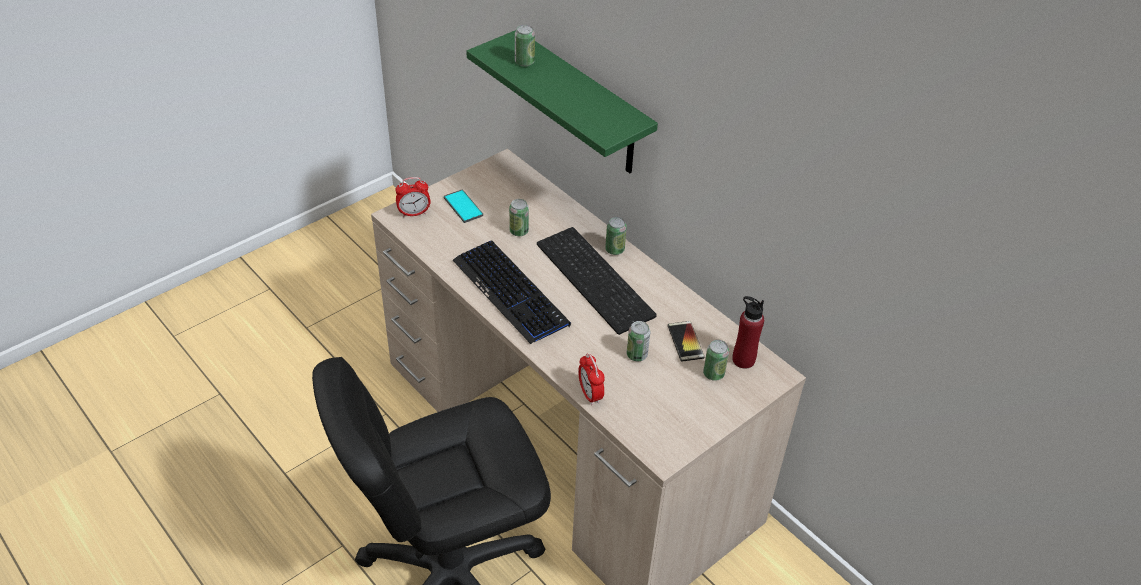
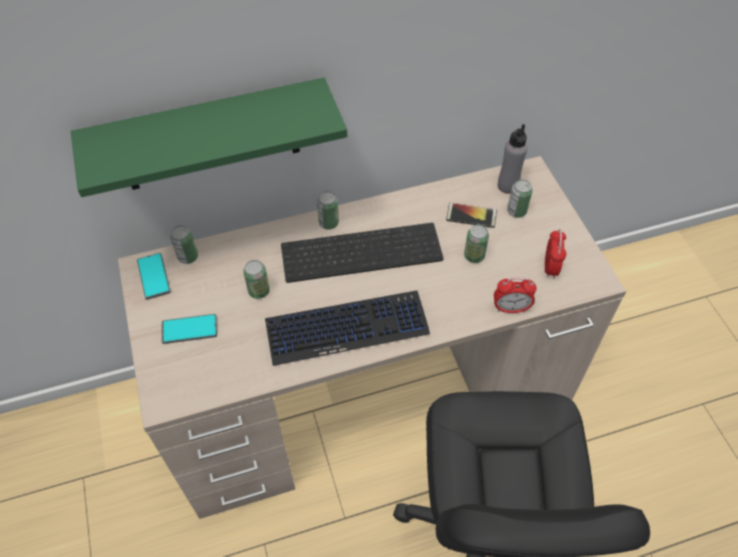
camera: 65 degrees left, 10 degrees up
alarm clock [395,177,431,217] -> alarm clock moved to [545,229,566,279]
can [515,25,535,66] -> can moved to [170,225,198,264]
red bottle [732,296,764,369] -> grey bottle [498,124,528,194]
none -> phone [137,253,171,300]

